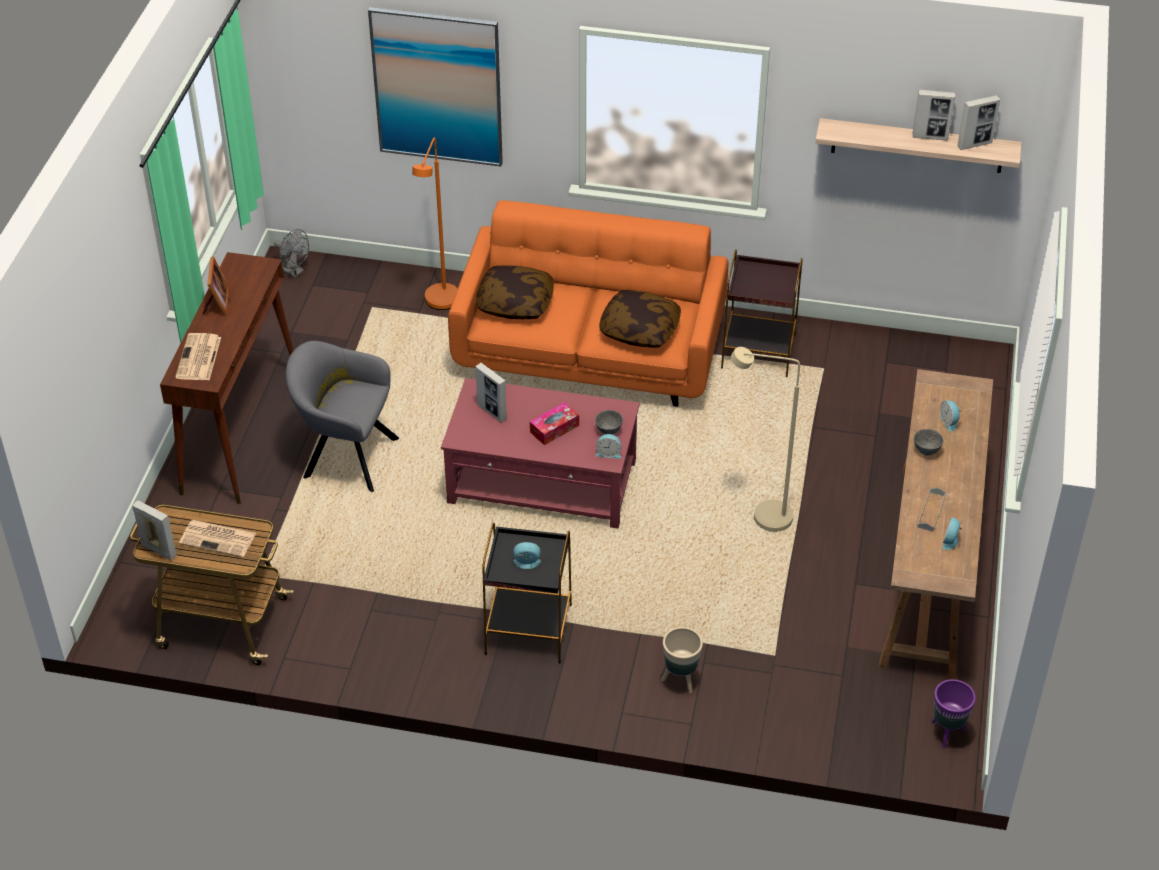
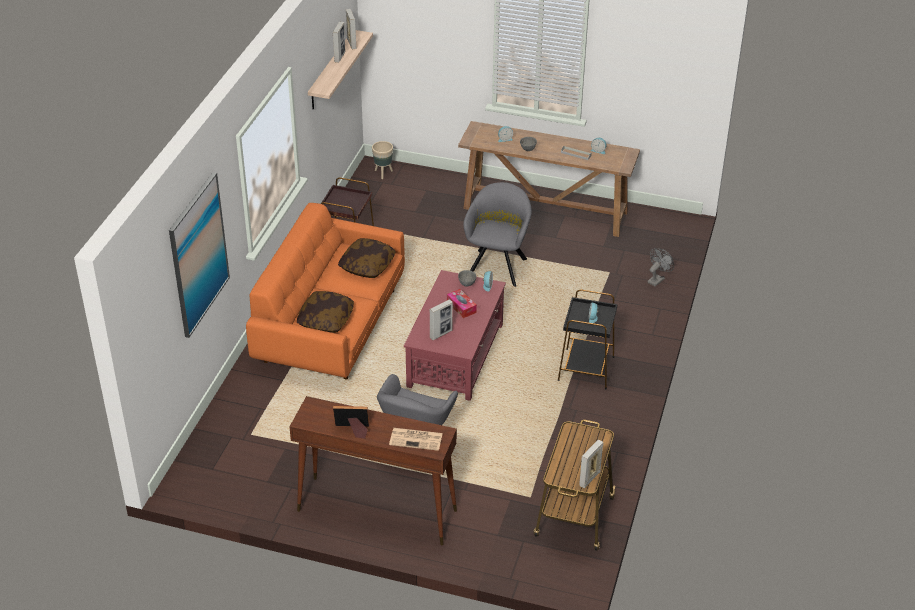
camera: 85 degrees left, 5 degrees down
newspaper [179,520,256,557] -> none
grey fan [274,229,309,278] -> grey fan moved to [647,248,674,287]
orange floor lamp [412,138,458,310] -> none
beige planter [661,627,703,693] -> beige planter moved to [372,141,393,179]
beige floor lamp [731,347,800,532] -> grey armchair [464,182,532,287]
purple planter [932,679,976,748] -> none

